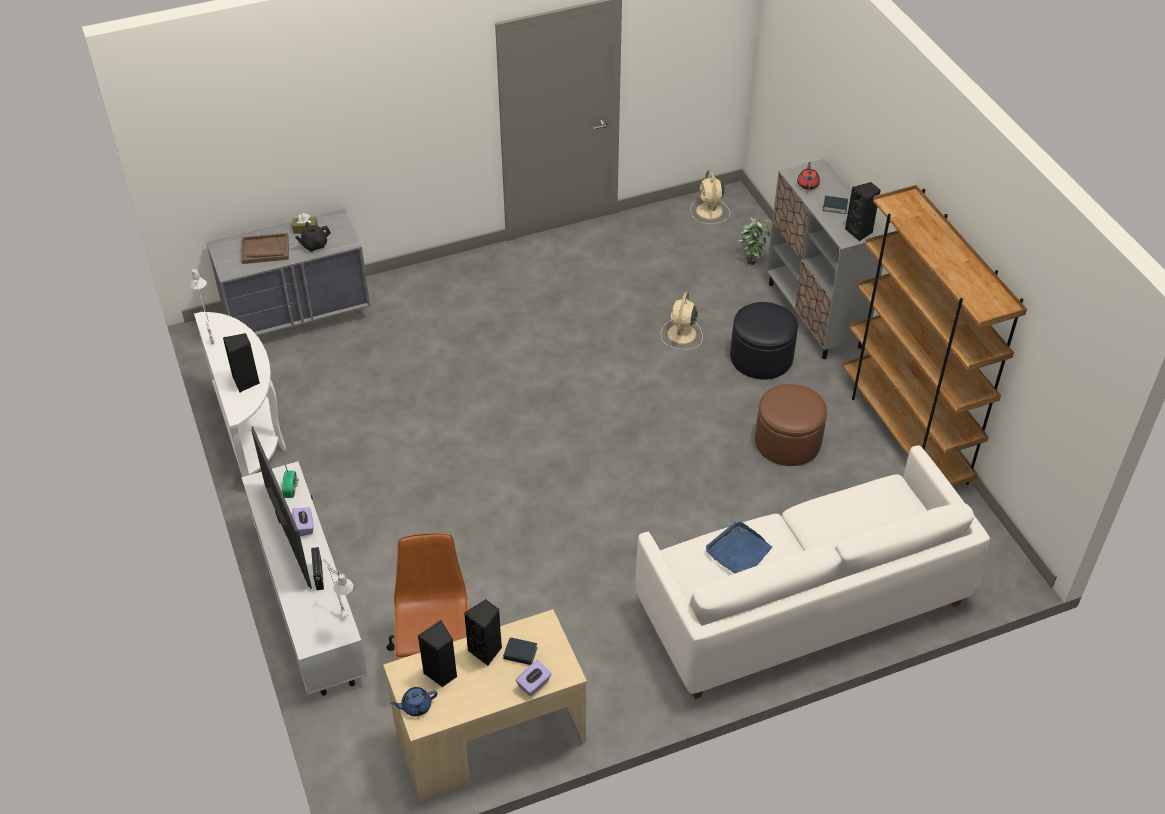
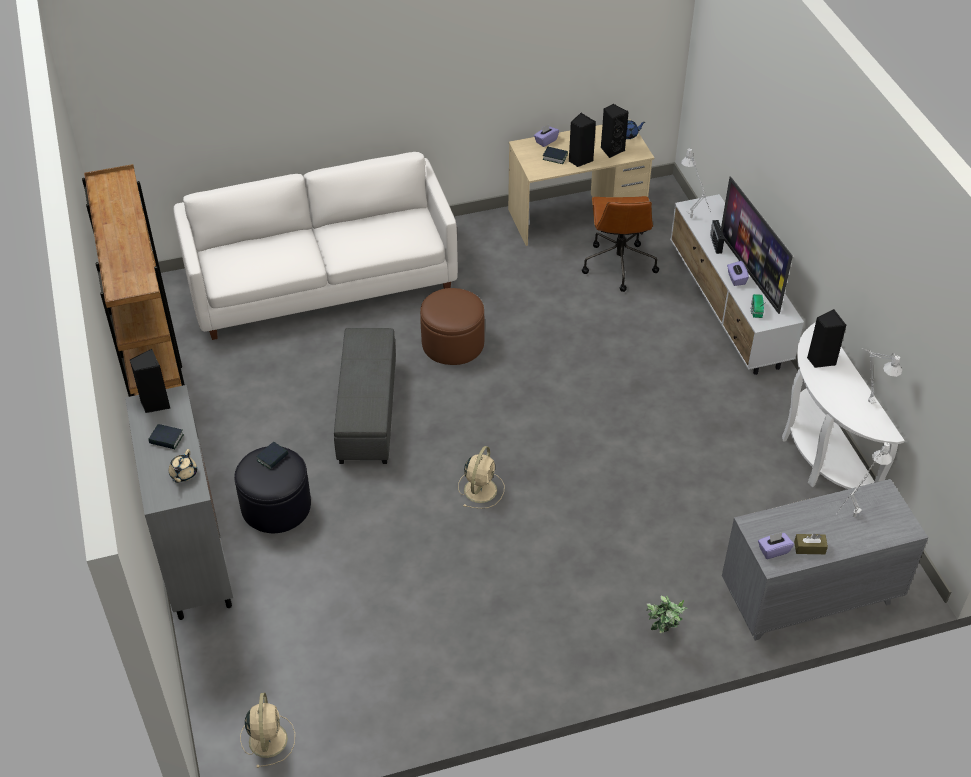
camera: 175 degrees left, 0 degrees up
brown tray [241,233,289,264] -> grey table lamp [837,442,892,517]
black teapot [295,222,331,252] -> none
beige fan [661,292,703,350] -> beige fan moved to [458,446,505,509]
blue tray [706,521,772,573] -> none
potted plant [738,217,772,265] -> potted plant moved to [646,595,688,633]
brown ottoman [755,384,827,466] -> brown ottoman moved to [420,288,485,365]
red teapot [797,162,820,190] -> beige teapot [169,449,197,483]
none -> book [256,442,288,470]
none -> grey ottoman [334,328,396,464]
none -> purple tissue box [758,533,794,559]

